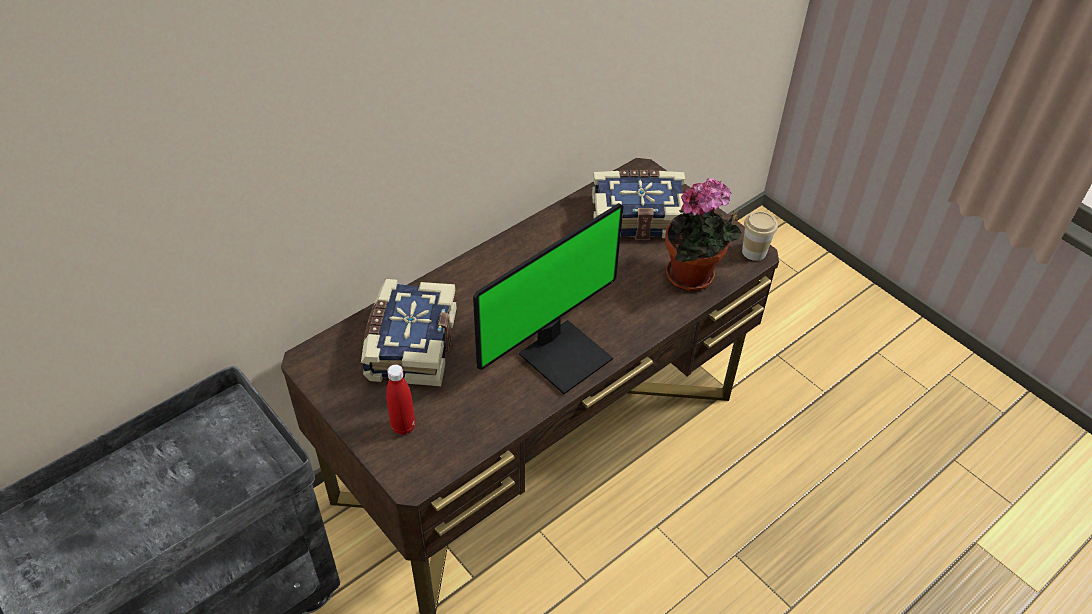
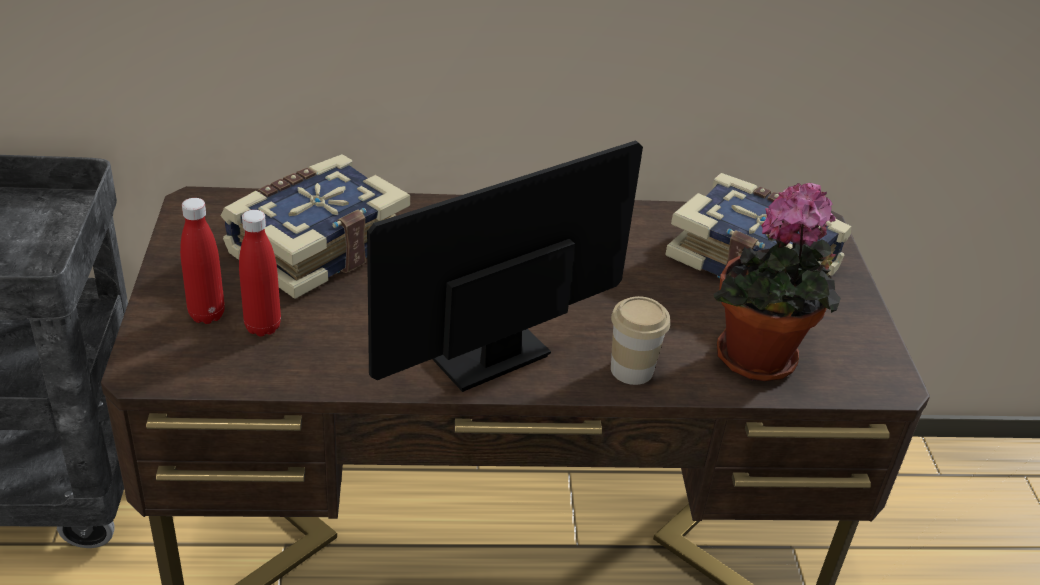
camera: 35 degrees right, 10 degrees down
monitor [473,203,623,394] -> monitor turned 150 degrees clockwise [367,140,643,392]
cup [742,211,778,261] -> cup moved to [611,296,670,385]
none -> red bottle [239,210,281,336]

